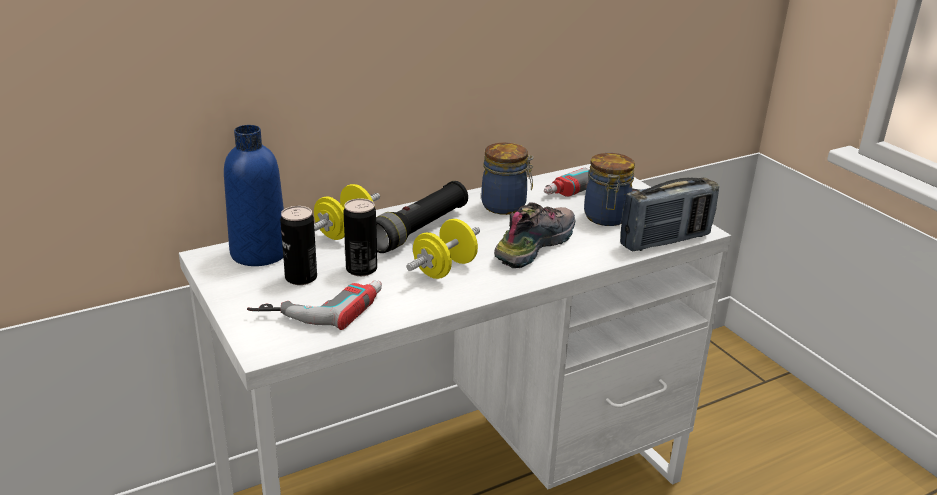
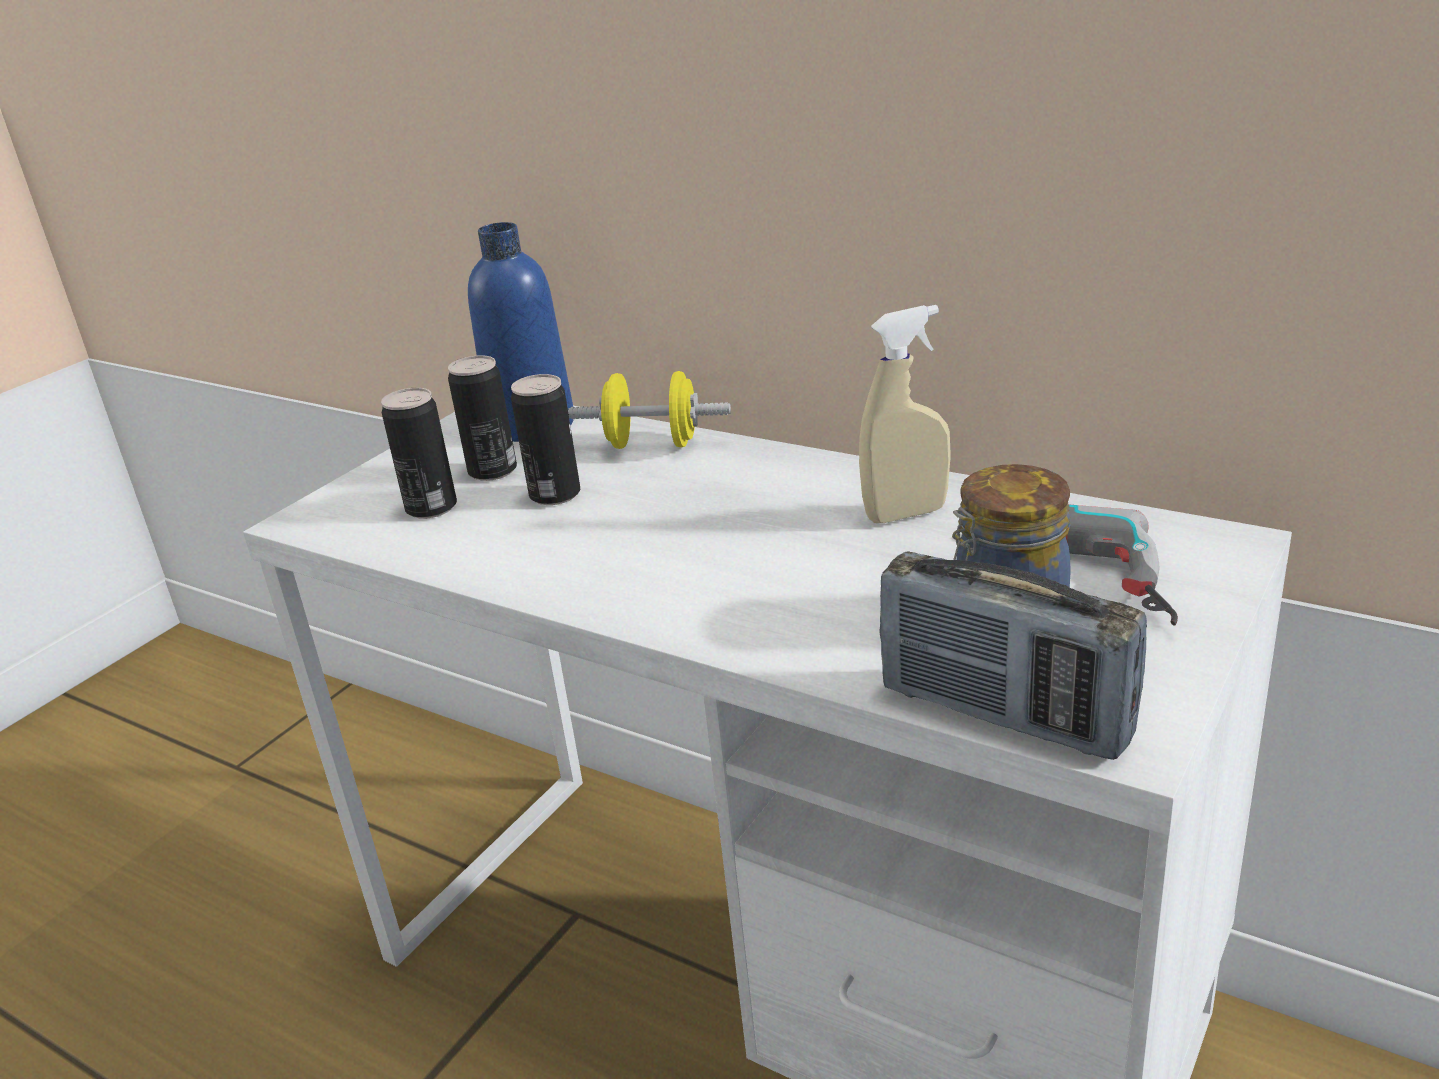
camera: 65 degrees right, 0 degrees up
power drill [247,281,382,330] -> can [381,388,457,519]
black flashlight [376,181,468,253] -> none
yellow dumbbell [406,219,480,279] -> none
jar [481,142,534,215] -> beige spray bottle [859,305,951,523]
shoe [494,202,576,268] -> none

